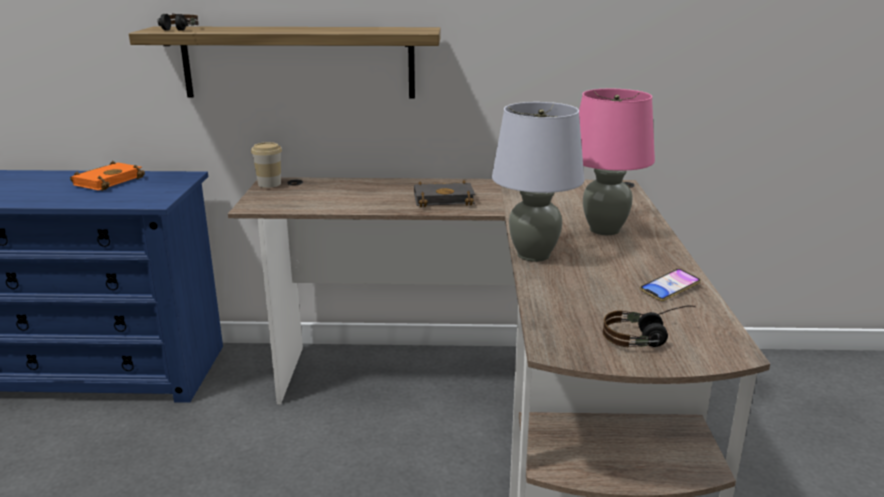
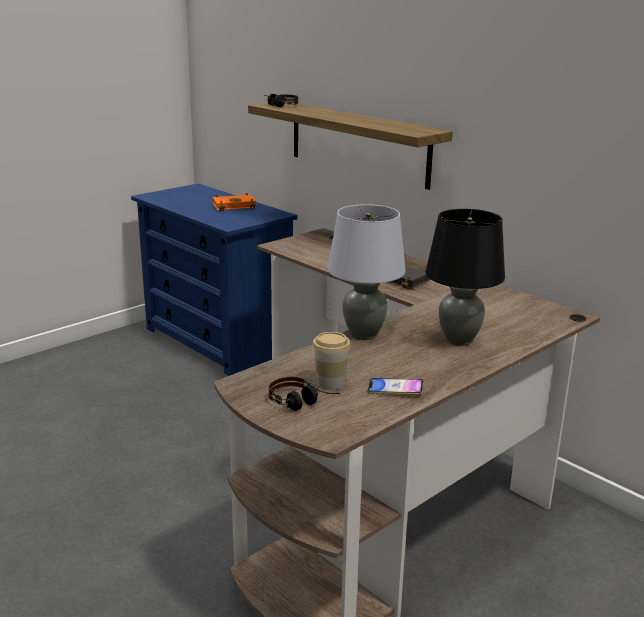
camera: 45 degrees right, 0 degrees up
cup [251,142,282,188] -> cup moved to [312,332,351,390]
pink table lamp [579,89,655,235] -> black table lamp [425,209,505,346]

